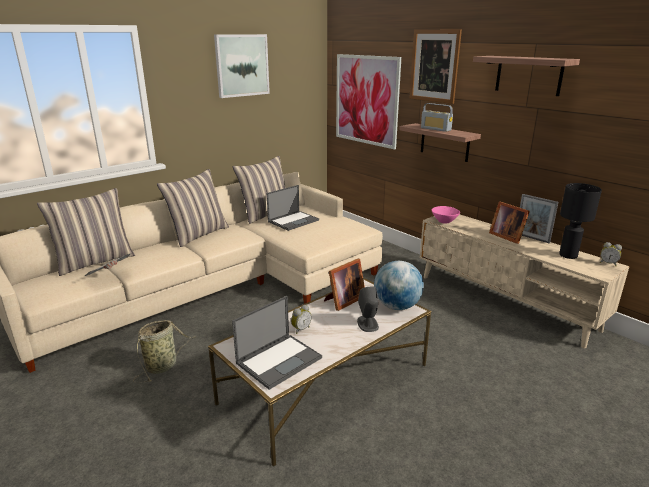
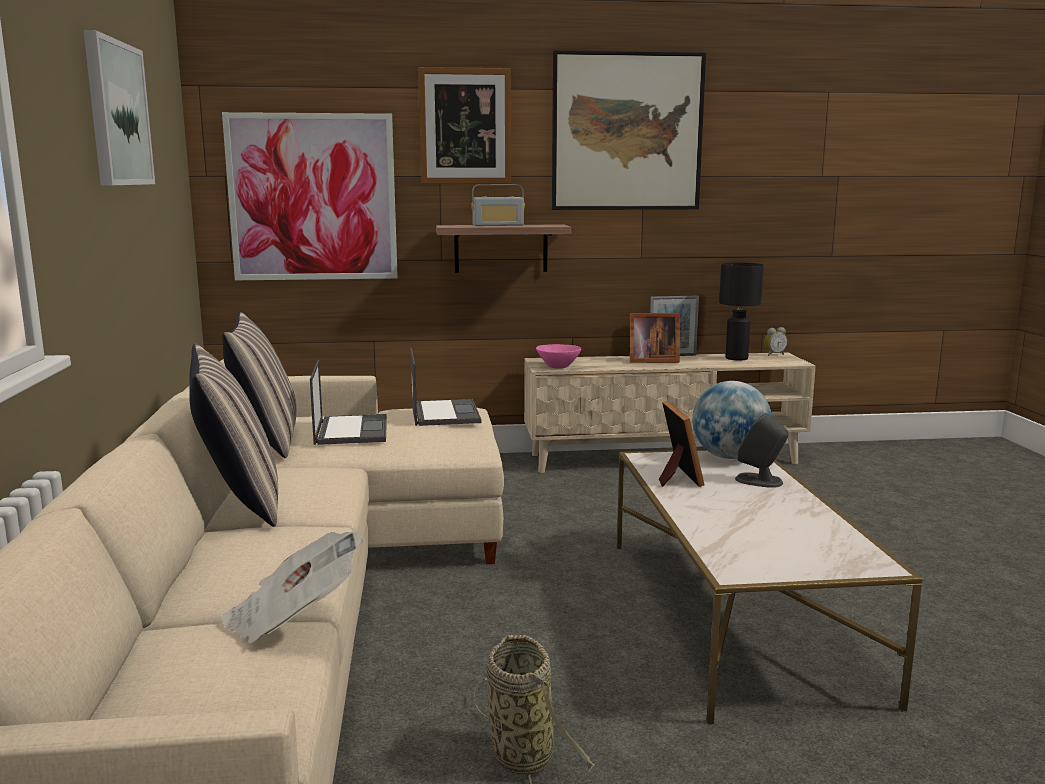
camera: 55 degrees left, 10 degrees down
pillow [37,188,135,276] -> none
laptop [232,296,322,390] -> laptop moved to [410,348,481,426]
alarm clock [291,305,312,334] -> none
shelf [473,56,580,96] -> picture [552,50,706,210]

